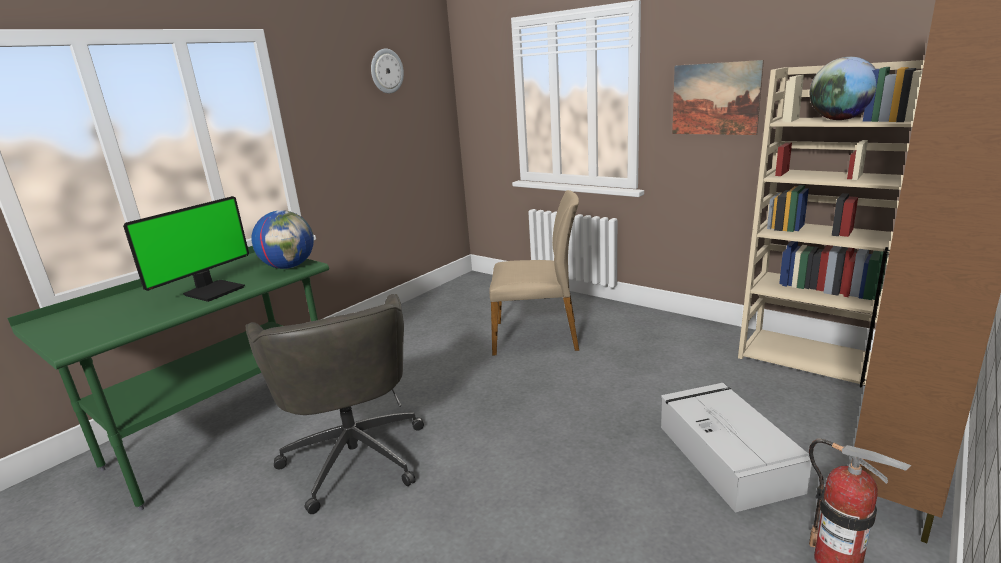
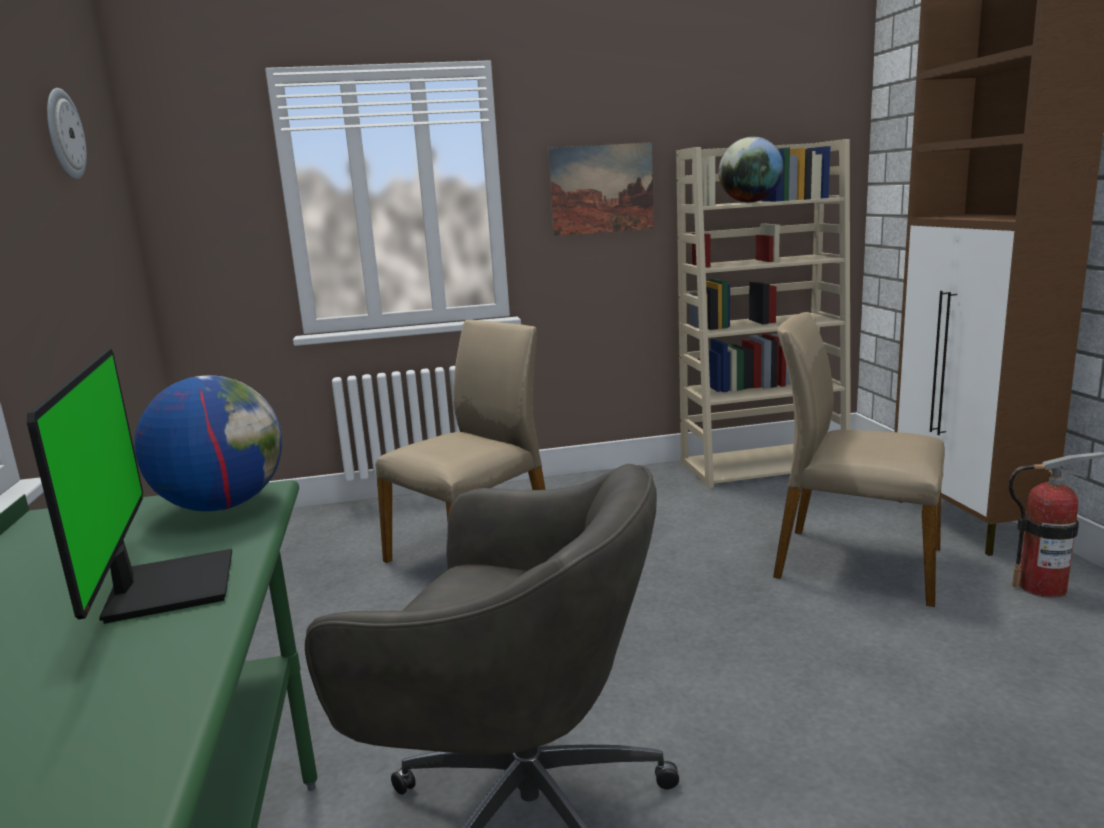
camera: 50 degrees left, 5 degrees down
grey storage box [661,383,812,512] -> beige chair [773,312,945,607]

